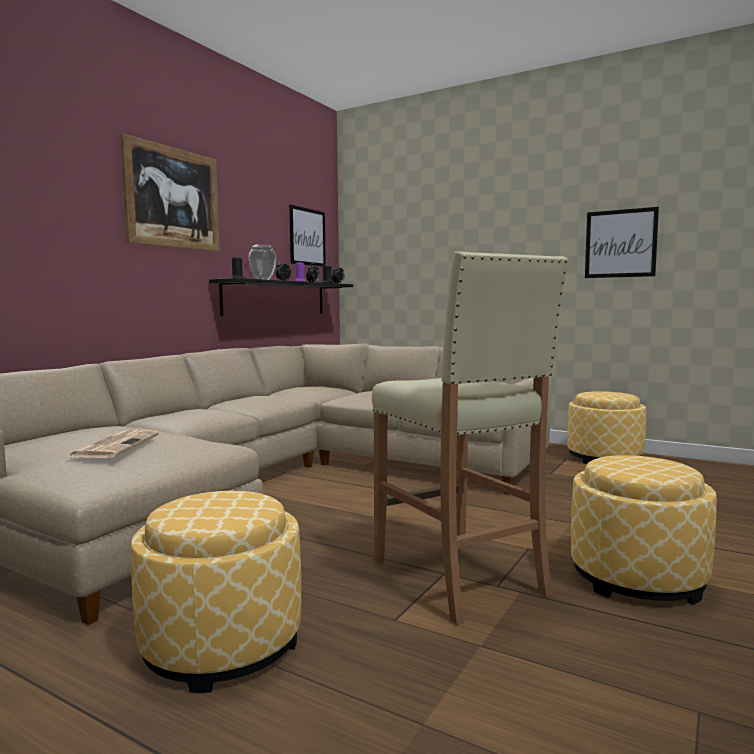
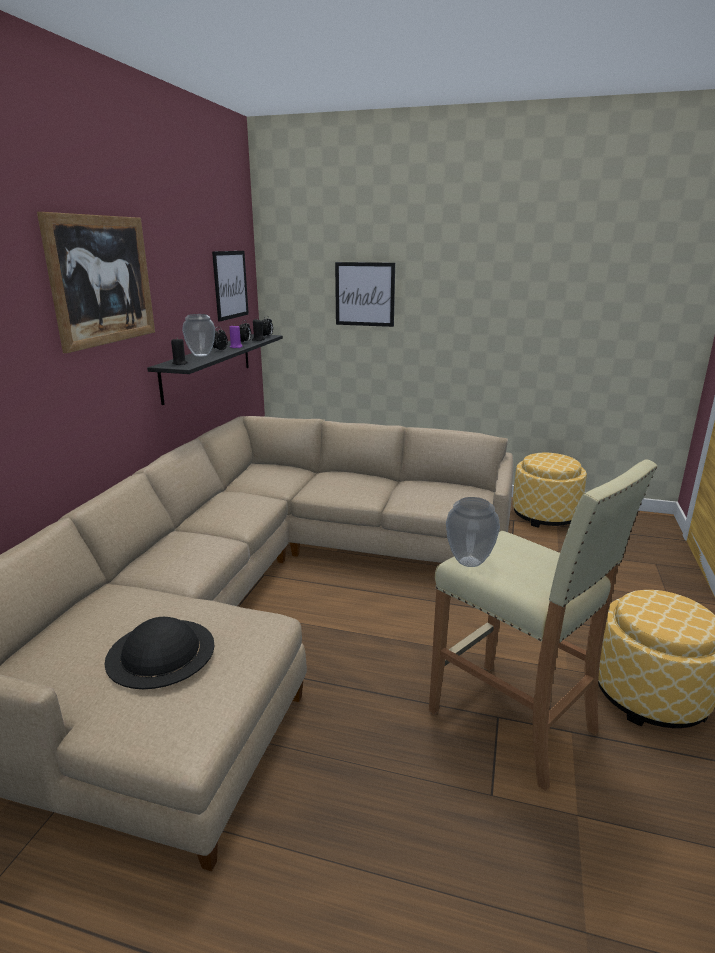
camera: 15 degrees left, 15 degrees up
newspaper [68,430,159,458] -> black hat [104,617,215,689]
ottoman [131,491,301,693] -> none
picture [585,207,659,278] -> picture moved to [335,262,395,327]
none -> vase [446,497,500,567]

